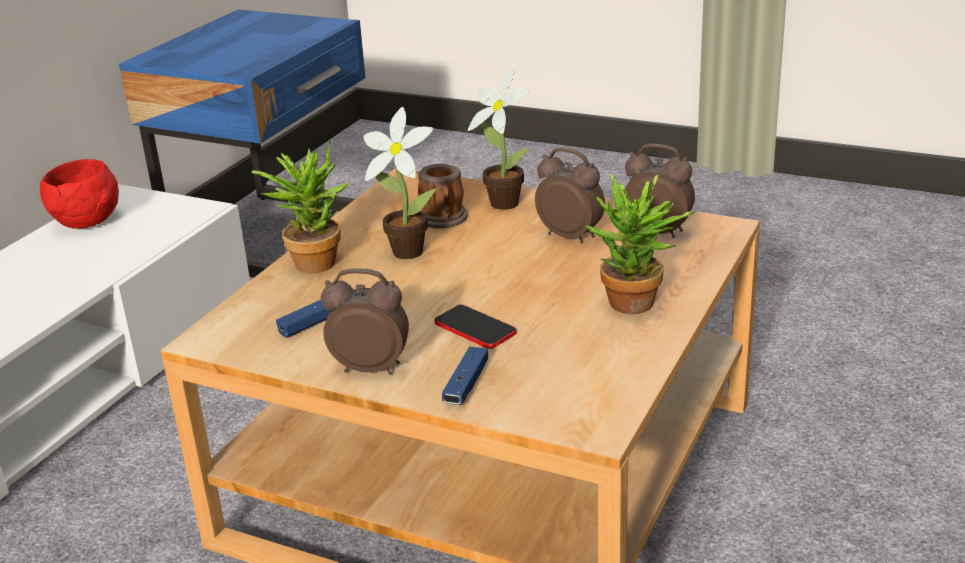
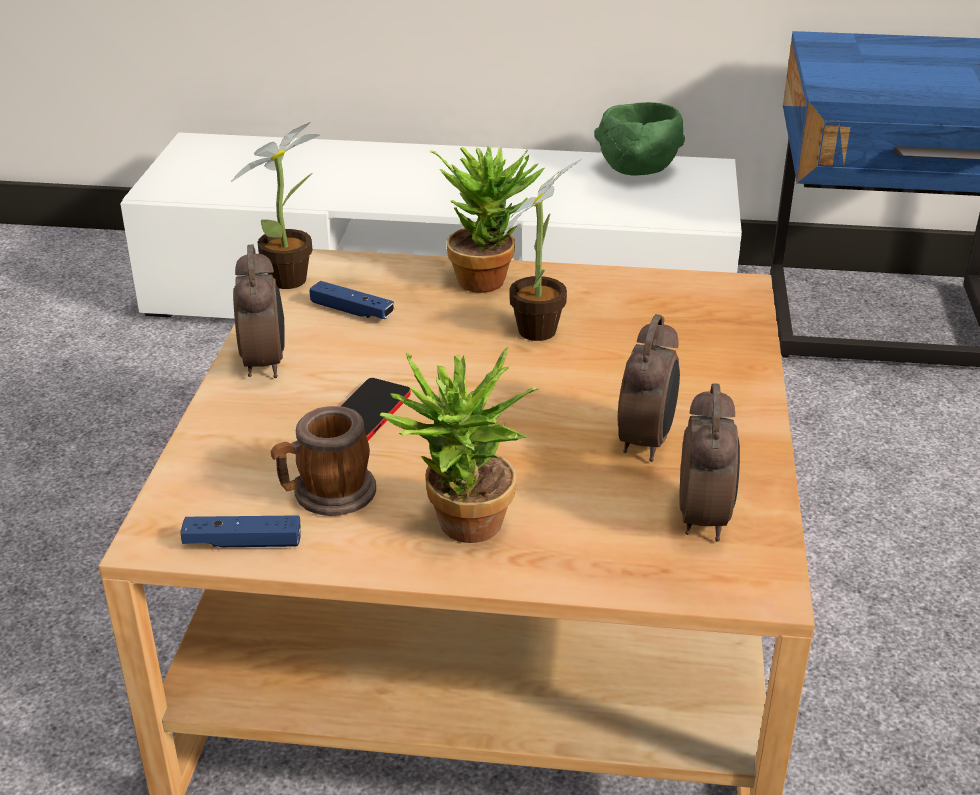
camera: 70 degrees right, 5 degrees up
red bowl [40,159,119,229] -> green bowl [594,102,685,176]
mug [418,164,468,228] -> mug moved to [271,406,376,516]
blue game controller [442,347,488,405] -> blue game controller moved to [180,515,301,547]
potted plant [468,68,530,210] -> potted plant moved to [231,122,320,289]

